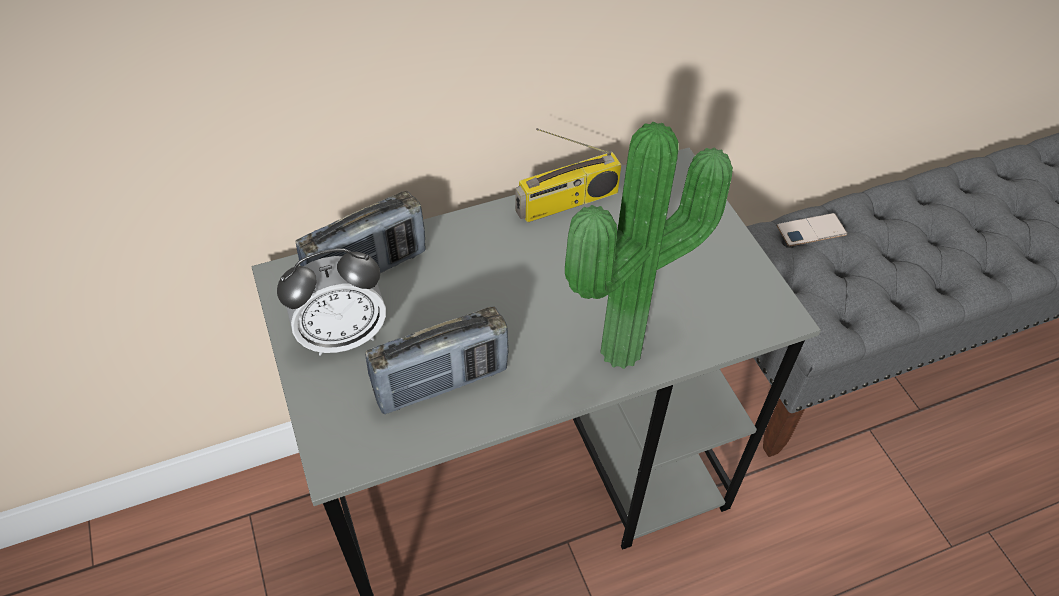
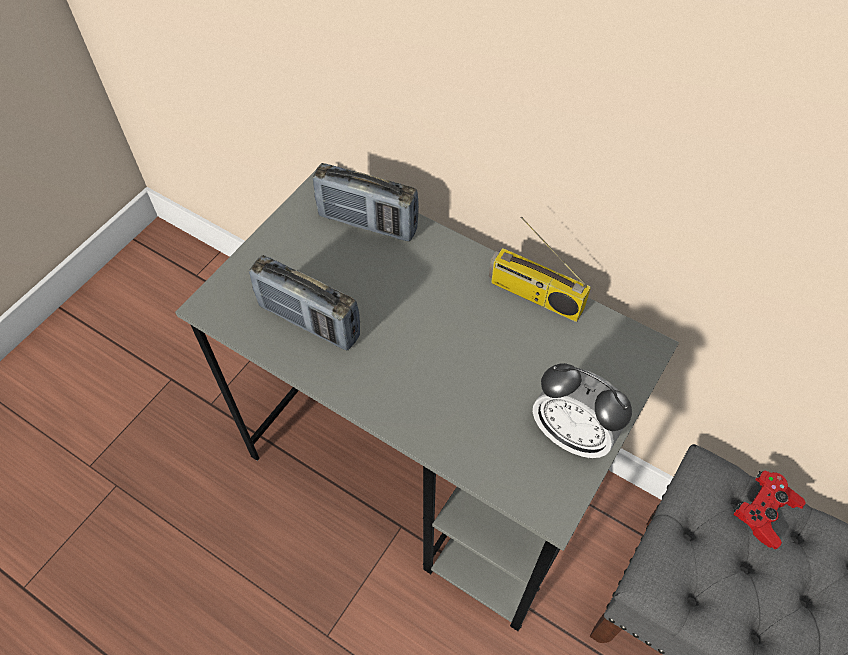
camera: 55 degrees right, 5 degrees up
alarm clock [277,249,386,356] -> alarm clock moved to [533,363,632,458]
potted plant [565,122,733,369] -> none
phone [777,213,848,246] -> red game controller [734,471,806,549]

